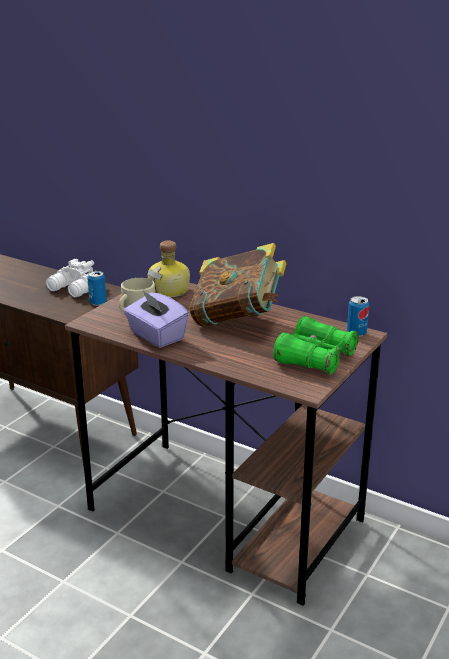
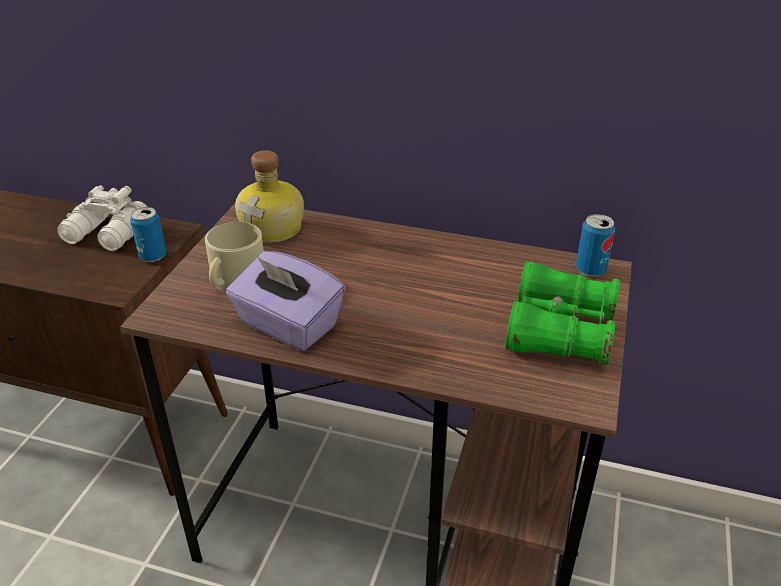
camera: 15 degrees left, 10 degrees up
book [189,243,287,327] -> none

